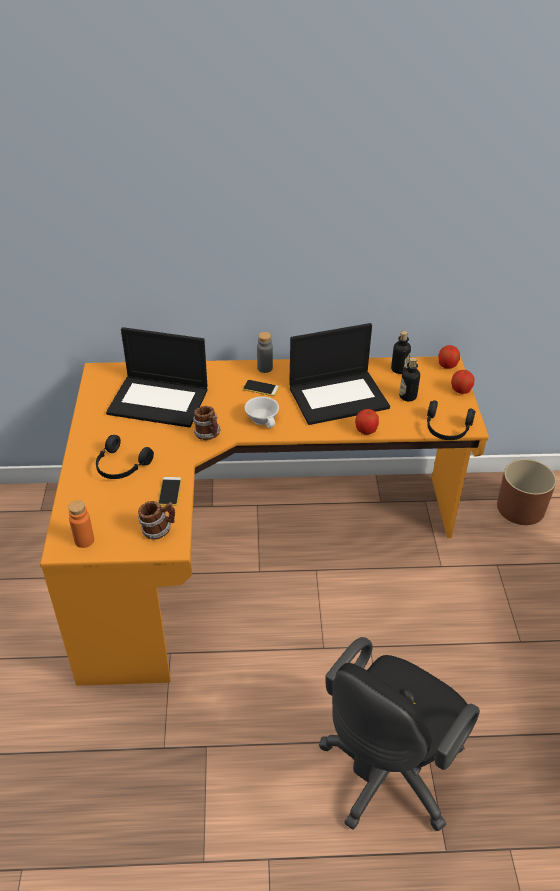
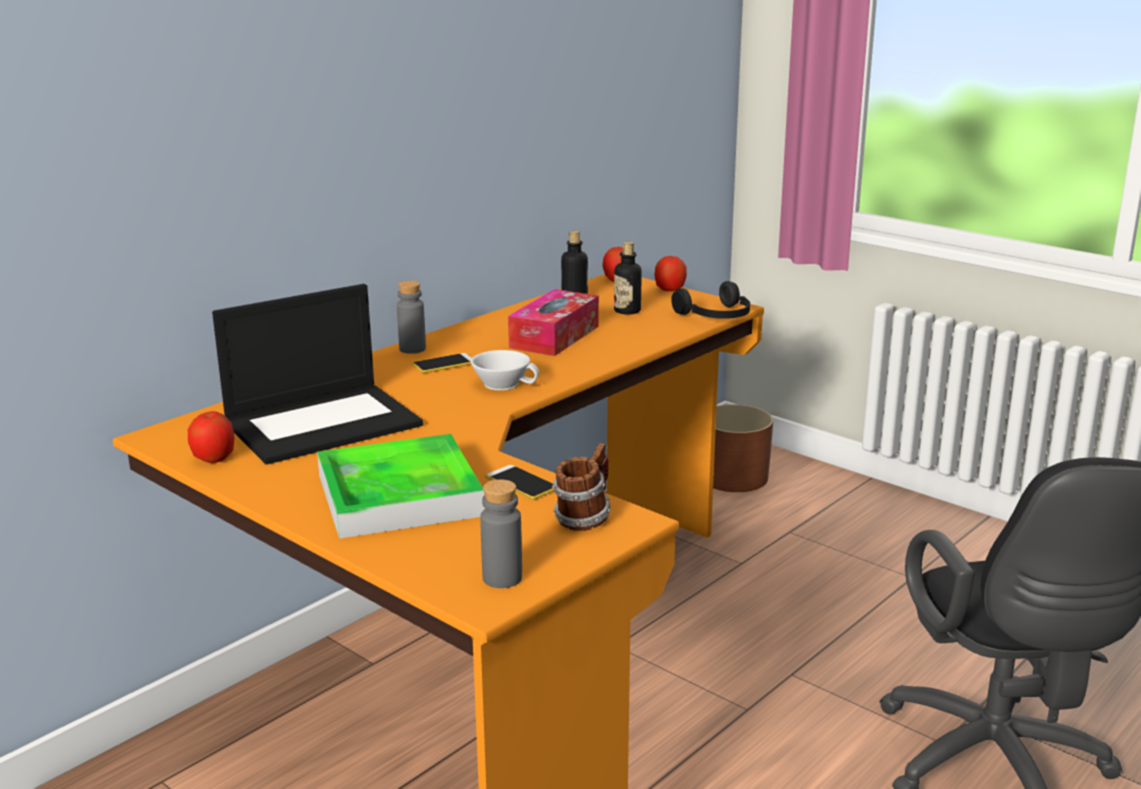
camera: 45 degrees left, 20 degrees down
orange bottle [68,500,94,548] -> grey bottle [480,480,522,588]
black headphones [96,435,154,479] -> tray [317,434,485,539]
mug [193,406,221,440] -> none
laptop [289,323,390,425] -> tissue box [508,289,599,356]
apple [355,409,379,435] -> apple moved to [188,411,235,463]

